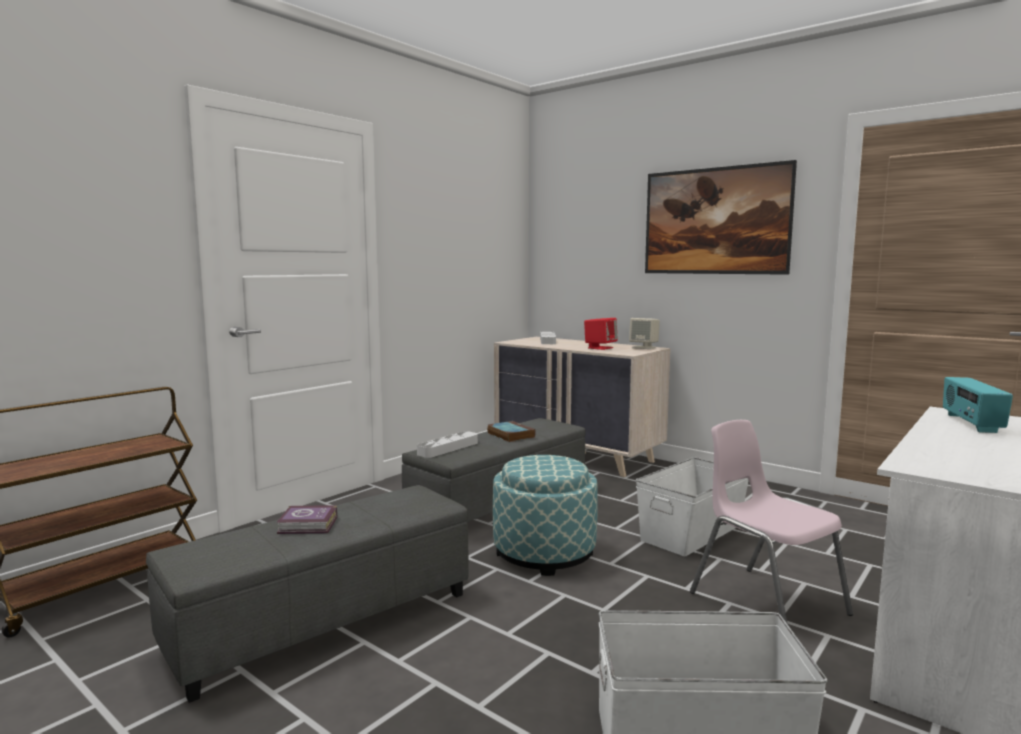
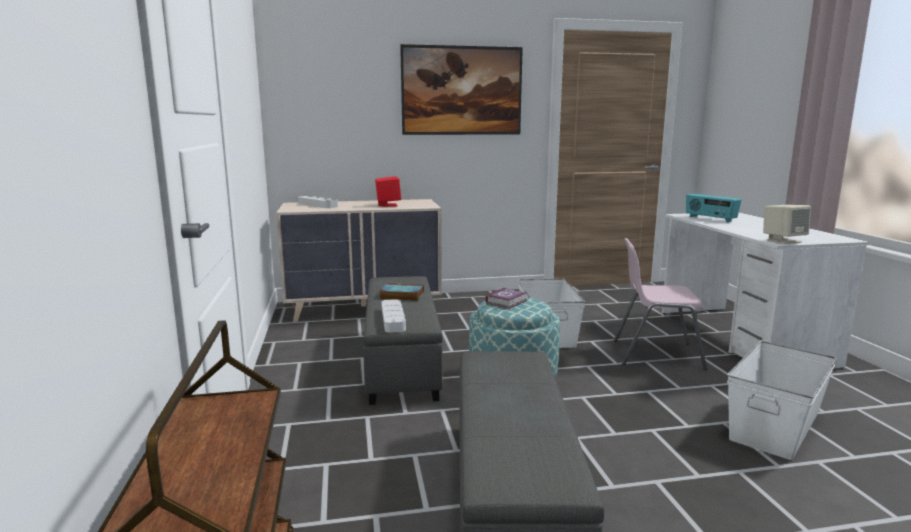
camera: 50 degrees left, 5 degrees up
book [276,505,337,534] -> book moved to [485,288,527,309]
beige speaker [629,318,660,349] -> beige speaker moved to [763,205,811,244]

